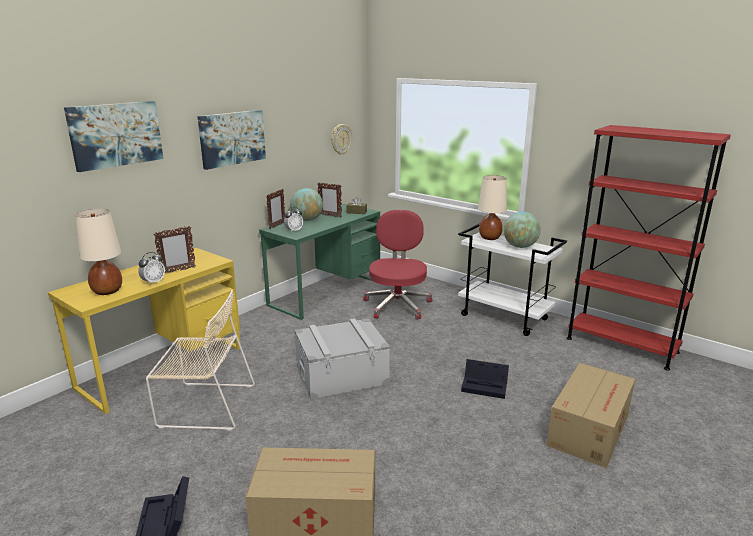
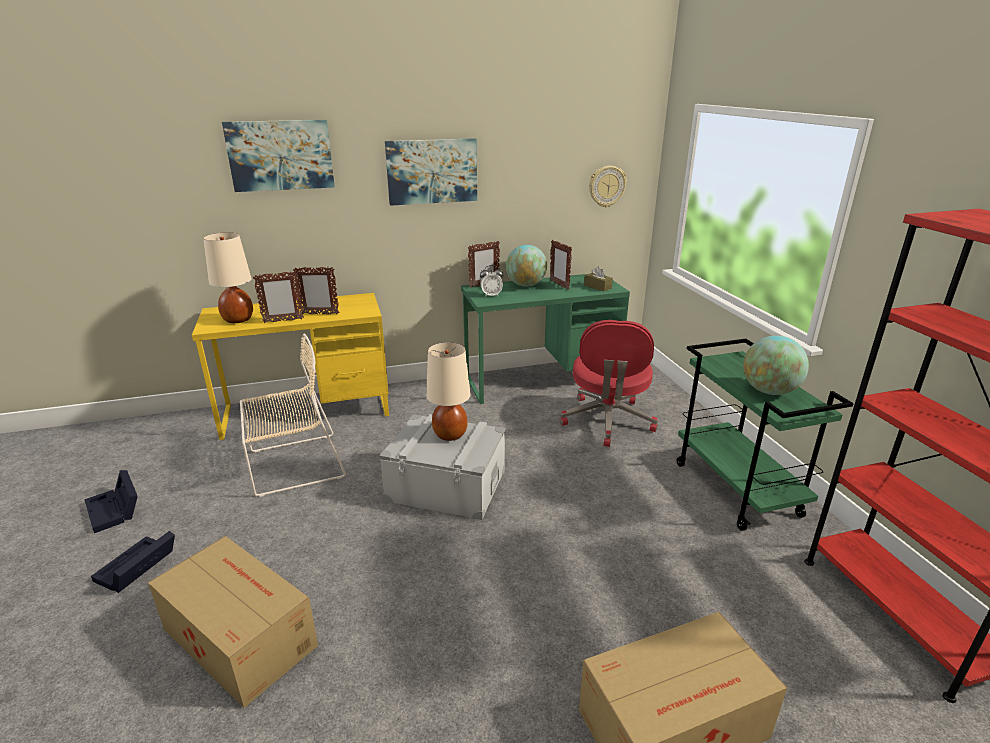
camera: 35 degrees right, 5 degrees up
alarm clock [138,252,165,286] -> picture frame [253,271,304,323]
beige chair [146,290,255,430] -> beige chair turned 60 degrees counterclockwise [240,334,346,497]
red office chair [363,210,433,320] -> red office chair turned 150 degrees clockwise [560,320,658,447]
white cart [458,223,567,336] -> green cart [677,339,854,531]
black storage box [461,359,509,399] -> black storage box moved to [84,470,138,533]
beige table lamp [478,175,507,240] -> beige table lamp moved to [426,342,471,441]

